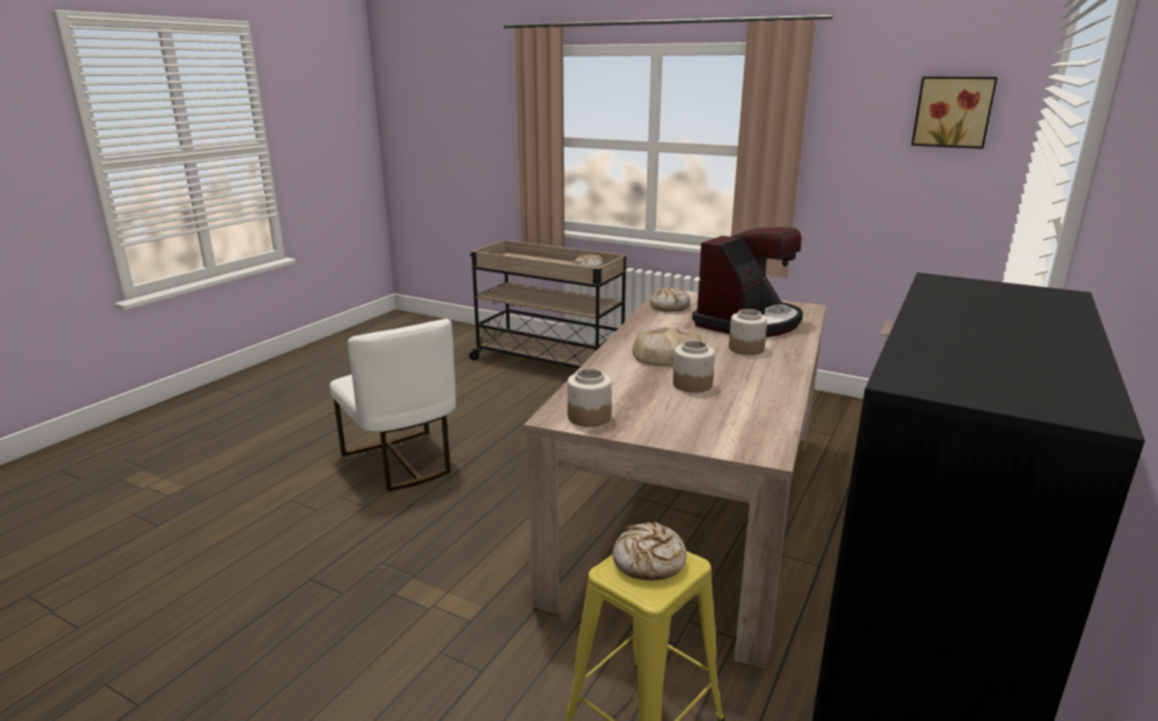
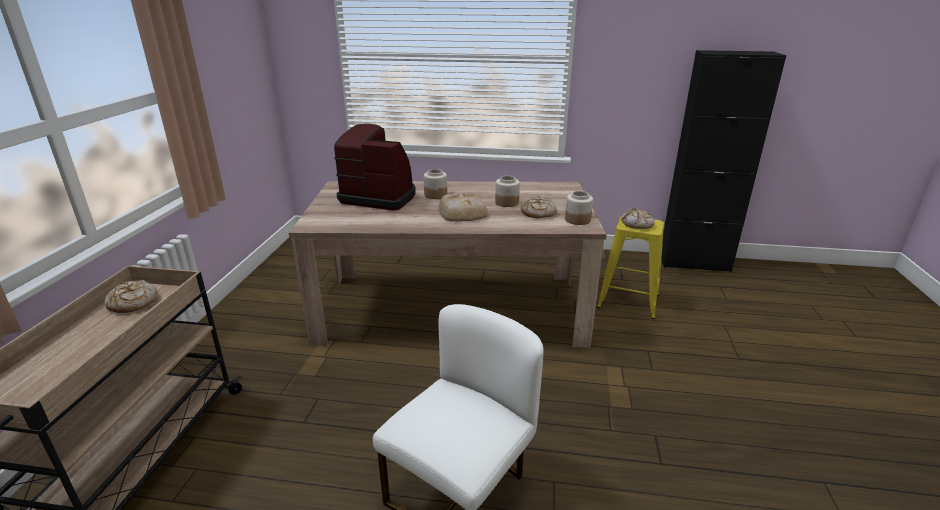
camera: 110 degrees left, 5 degrees up
bread [650,288,691,312] -> bread moved to [521,196,557,218]
picture [911,77,998,149] -> none

